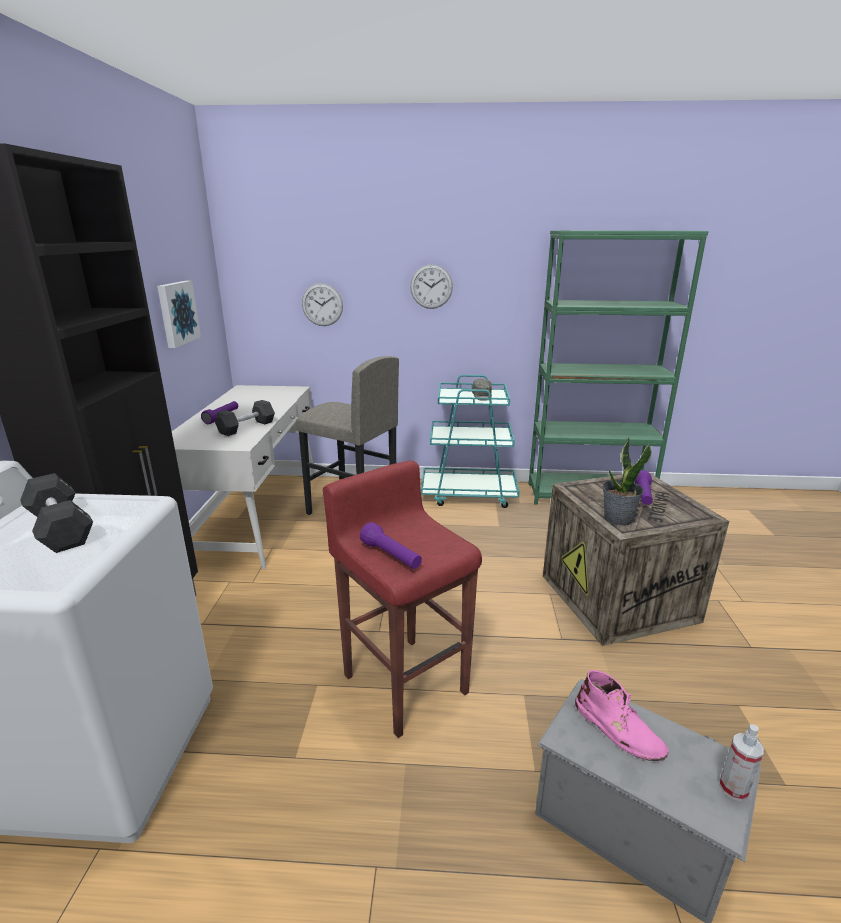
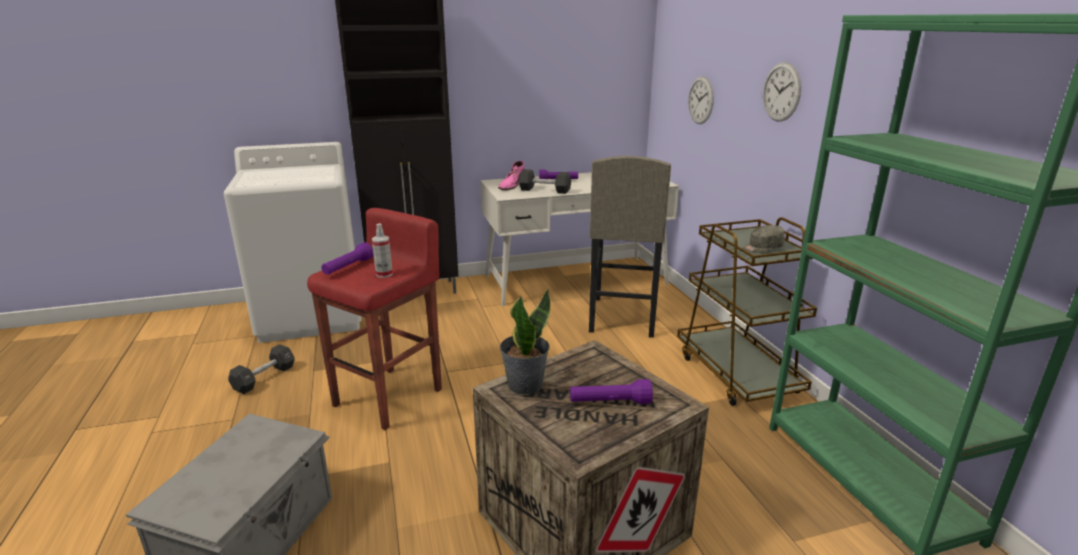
camera: 70 degrees right, 0 degrees up
black dumbbell [20,473,93,553] -> black dumbbell moved to [228,344,295,394]
picture [157,281,201,348] -> none
turquoise cart [421,375,520,508] -> brown cart [677,217,817,406]
pink boot [575,670,669,761] -> pink boot moved to [498,161,525,190]
spray bottle [719,724,764,801] -> spray bottle moved to [372,223,393,278]

